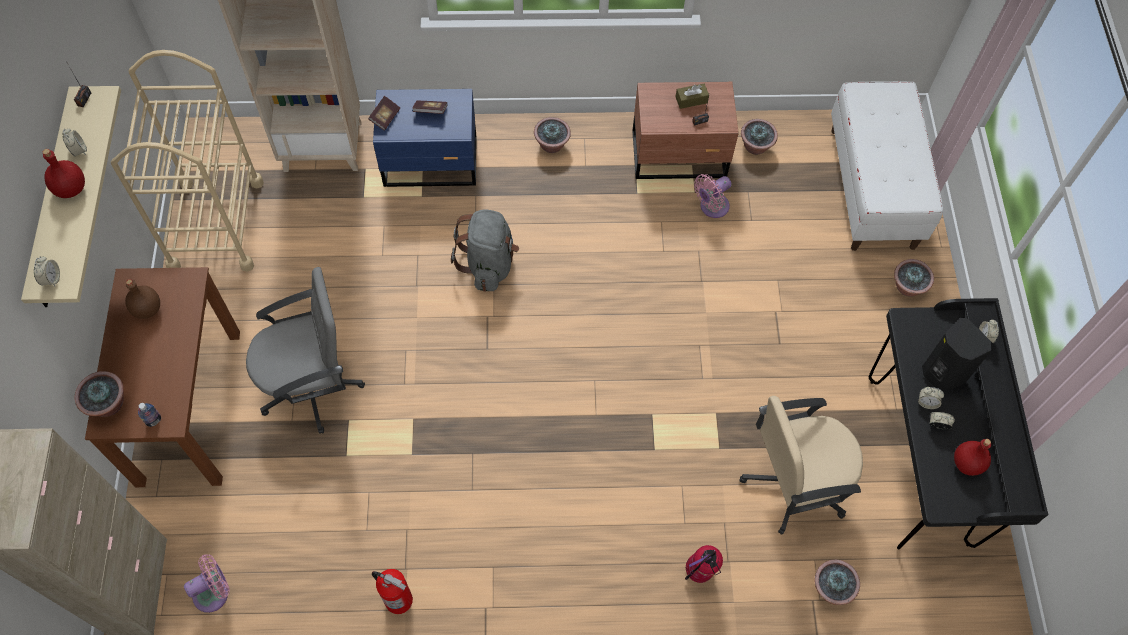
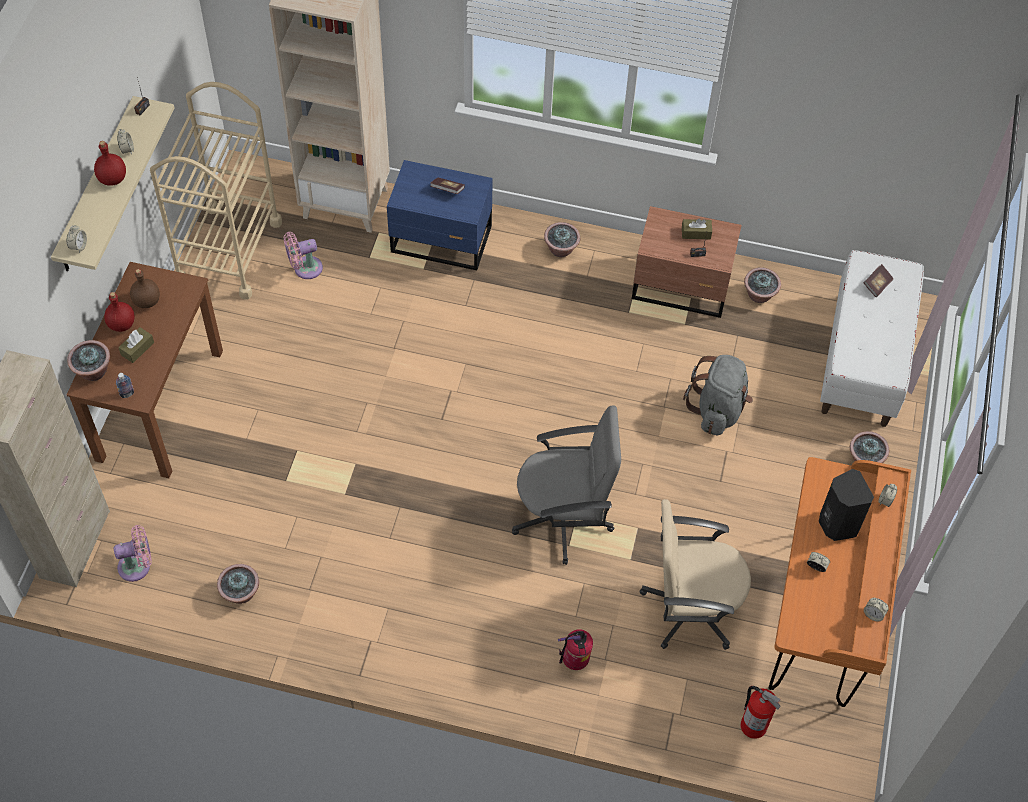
camera: 15 degrees right, 5 degrees down
grey office chair [246,267,365,434] -> grey office chair moved to [512,406,621,565]
book [368,96,400,131] -> book moved to [864,264,893,297]
fire extinguisher [372,569,413,614] -> fire extinguisher moved to [741,686,781,739]
grey backpack [451,209,519,292] -> grey backpack moved to [683,355,753,436]
pink fan [694,174,732,218] -> pink fan moved to [284,232,323,279]
potted plant [815,560,860,605] -> potted plant moved to [217,564,259,604]
black desk [869,298,1048,550] -> orange desk [768,457,911,707]
alarm clock [918,387,944,409] -> alarm clock moved to [864,598,889,622]
red bottle [954,439,991,476] -> red bottle moved to [104,292,135,332]
none -> brown tissue box [118,327,154,363]

